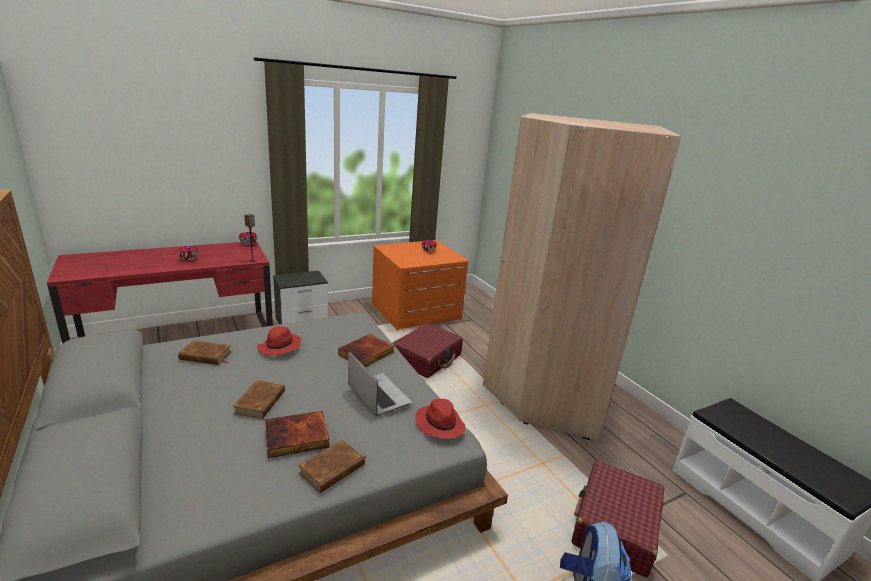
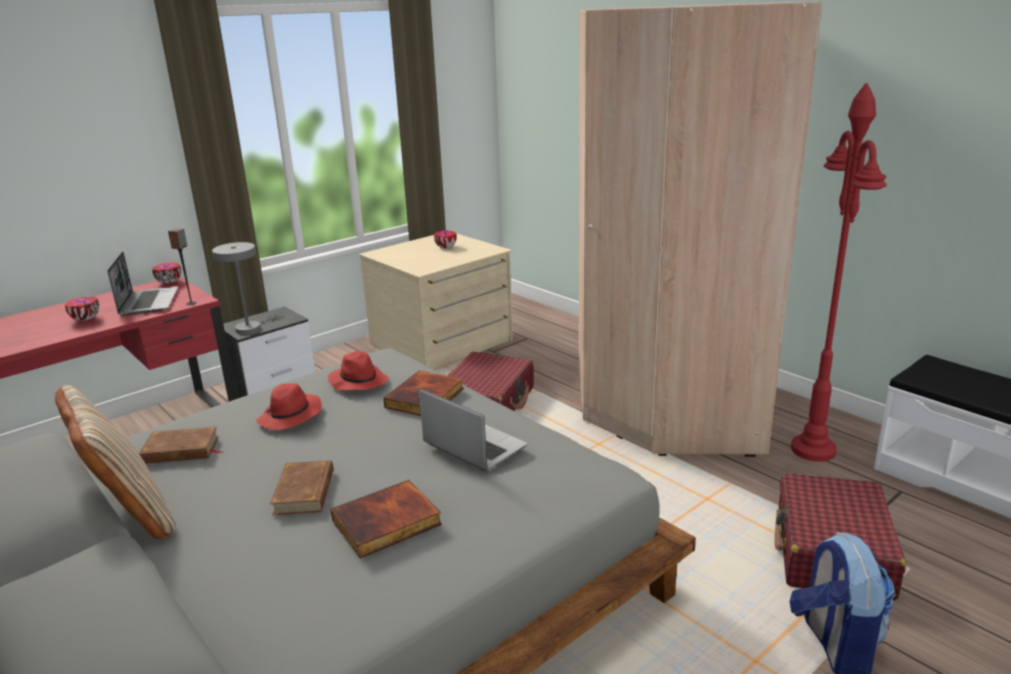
camera: 10 degrees left, 0 degrees up
brown book [298,440,366,493] -> none
orange dresser [372,240,469,331] -> beige dresser [359,234,513,369]
red hat [415,399,465,439] -> red hat moved to [328,351,388,391]
none -> beige pillow [55,385,176,539]
none -> laptop [107,251,178,316]
none -> grey table lamp [212,242,283,335]
none -> red floor lamp [791,83,887,462]

